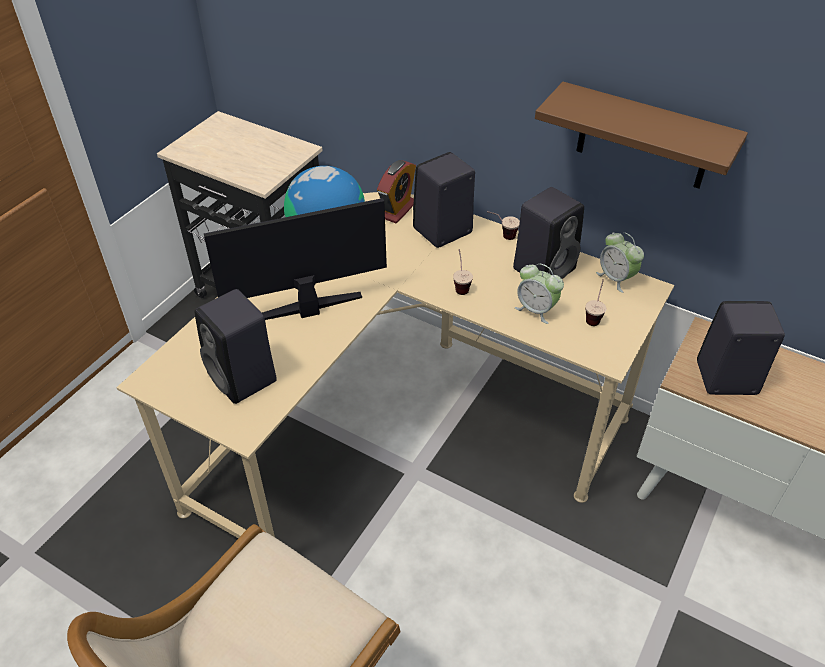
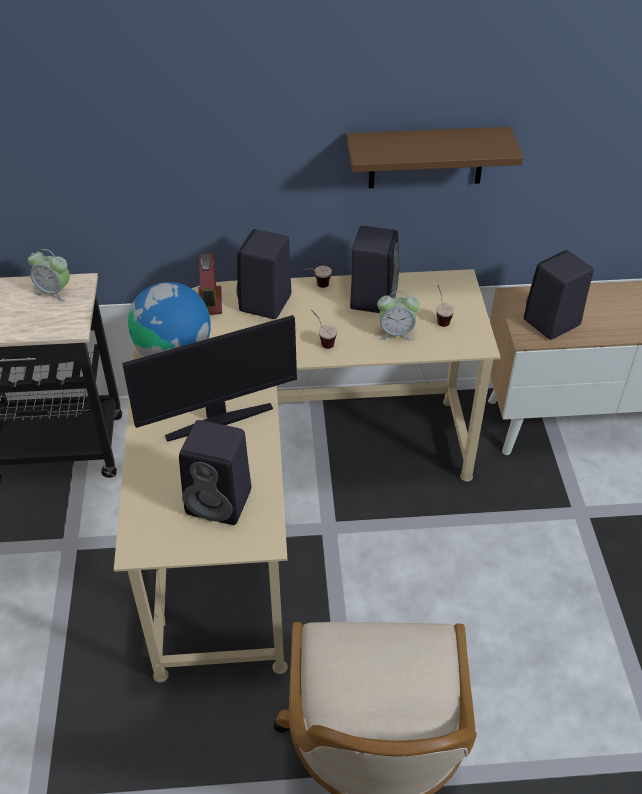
camera: 35 degrees left, 0 degrees up
monitor [204,198,387,320] -> monitor turned 150 degrees counterclockwise [122,315,297,442]
alarm clock [596,232,644,293] -> alarm clock moved to [28,249,70,302]

